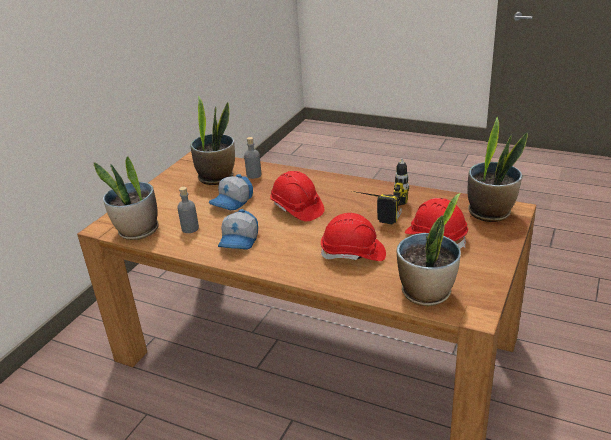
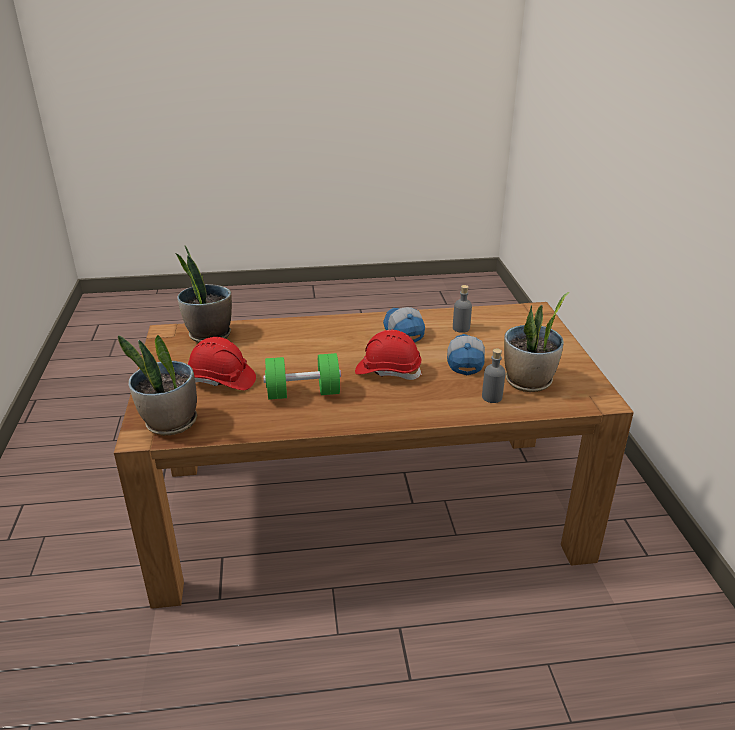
camera: 145 degrees right, 0 degrees up
potted plant [94,156,159,240] -> none
red hard hat [320,213,386,261] -> none
power drill [352,158,409,224] -> green dumbbell [263,353,341,400]

